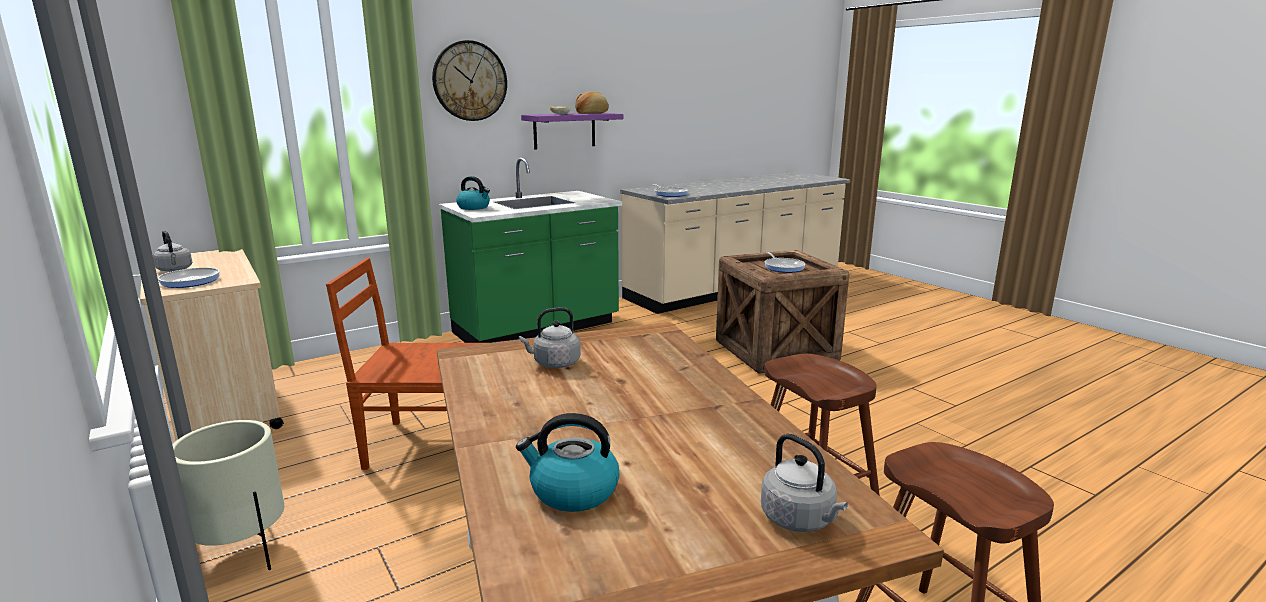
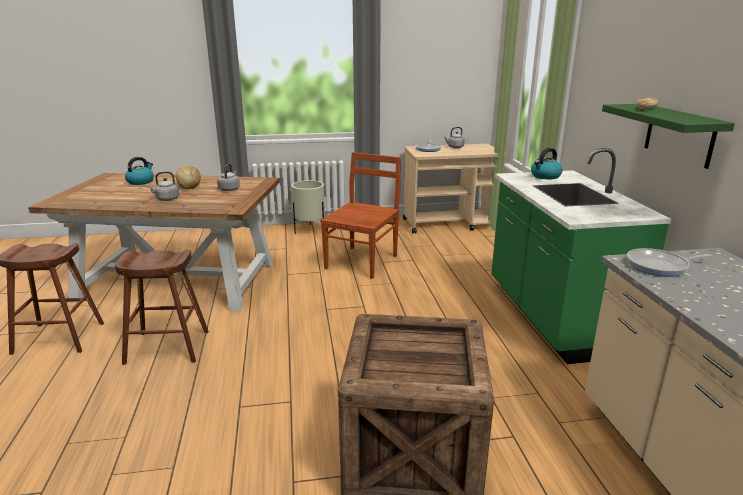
camera: 115 degrees right, 5 degrees up
wall clock [432,40,507,121] -> none
purple shelf [521,113,623,150] -> green shelf [602,104,735,169]
bread [575,92,609,114] -> bread moved to [175,166,201,189]
grey kettle [761,433,848,532] -> grey kettle moved to [147,171,179,201]
frying pan [765,252,805,273] -> none

